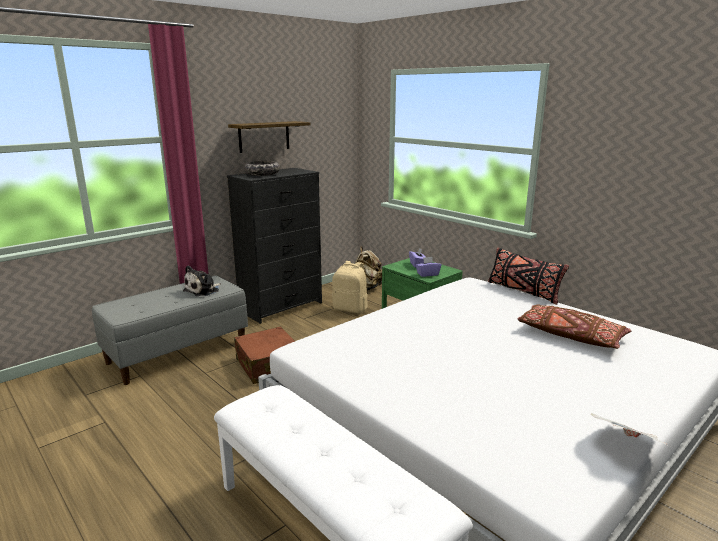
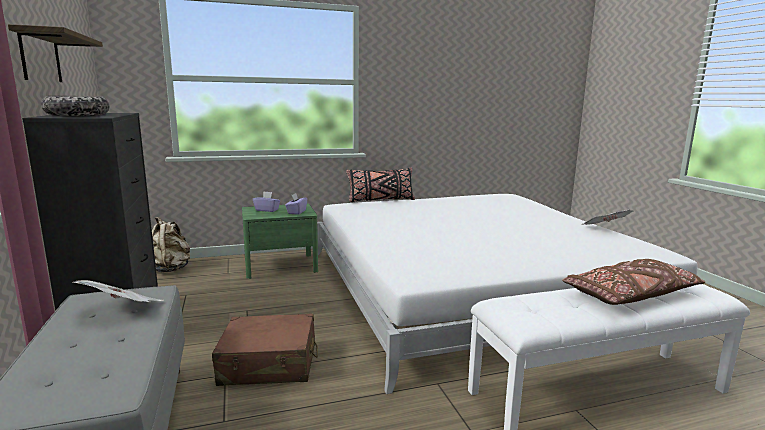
camera: 65 degrees left, 5 degrees down
plush toy [183,265,221,296] -> newspaper [73,280,164,302]
beige backpack [332,261,367,313] -> none
brown pillow [518,304,632,349] -> brown pillow moved to [562,259,705,305]

